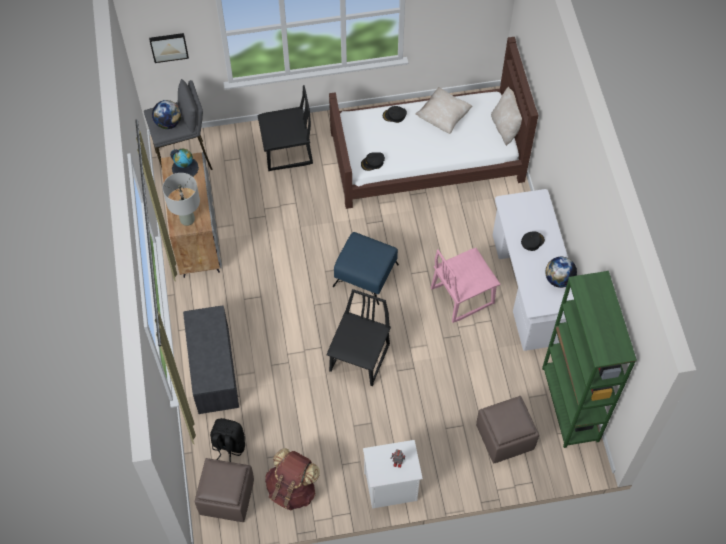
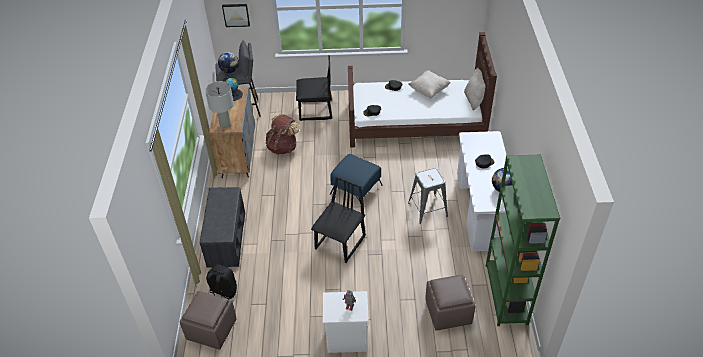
camera: 10 degrees right, 15 degrees down
brown backpack [265,448,320,510] -> brown backpack moved to [266,113,300,155]
pink chair [431,248,500,323] -> grey stool [408,168,448,224]

